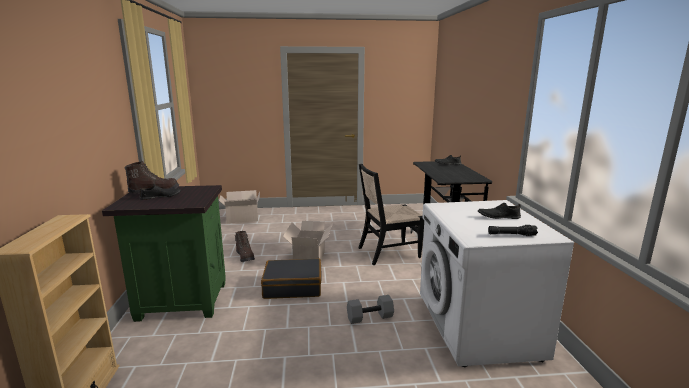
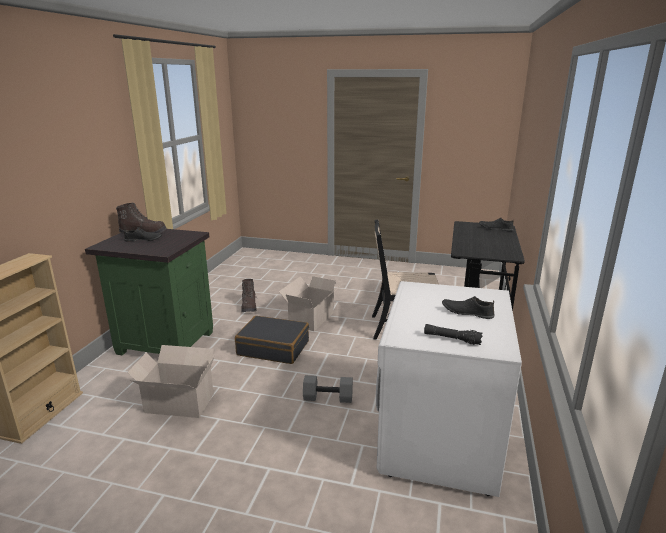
camera: 20 degrees right, 5 degrees up
cardboard box [219,190,260,223] -> cardboard box moved to [127,345,215,418]

